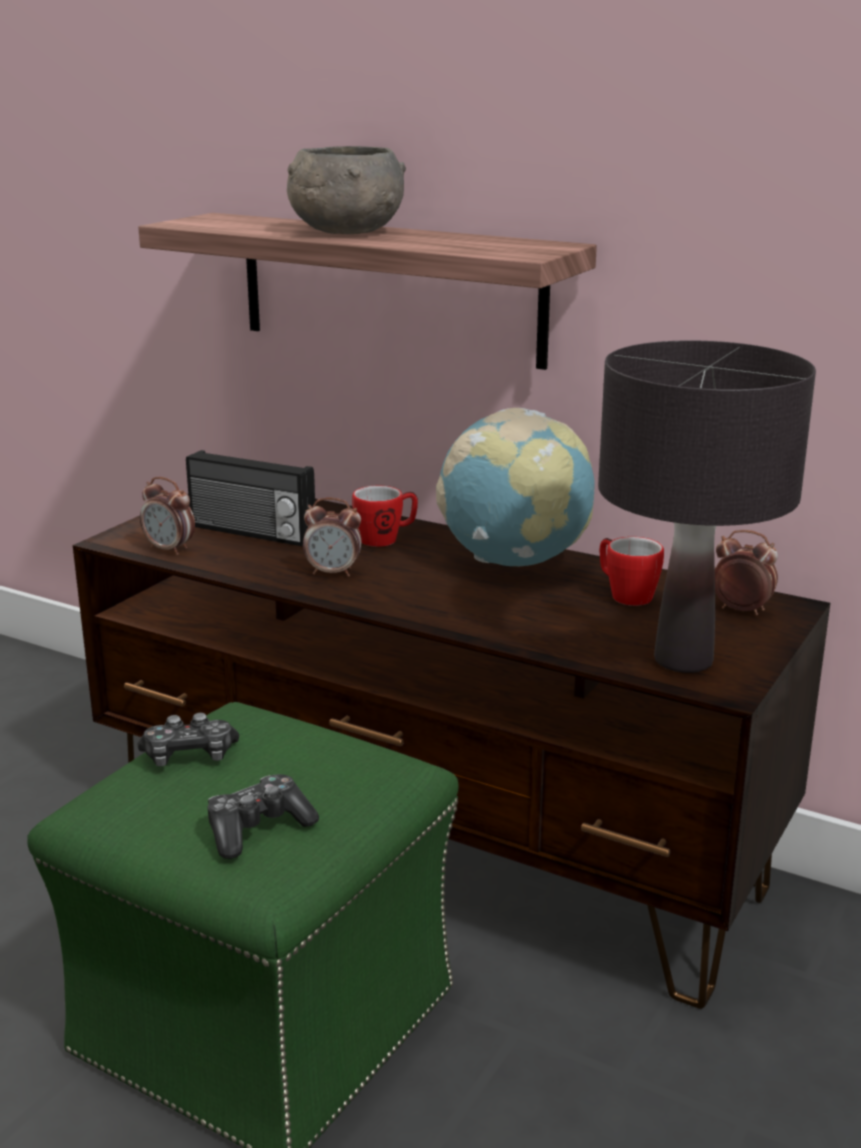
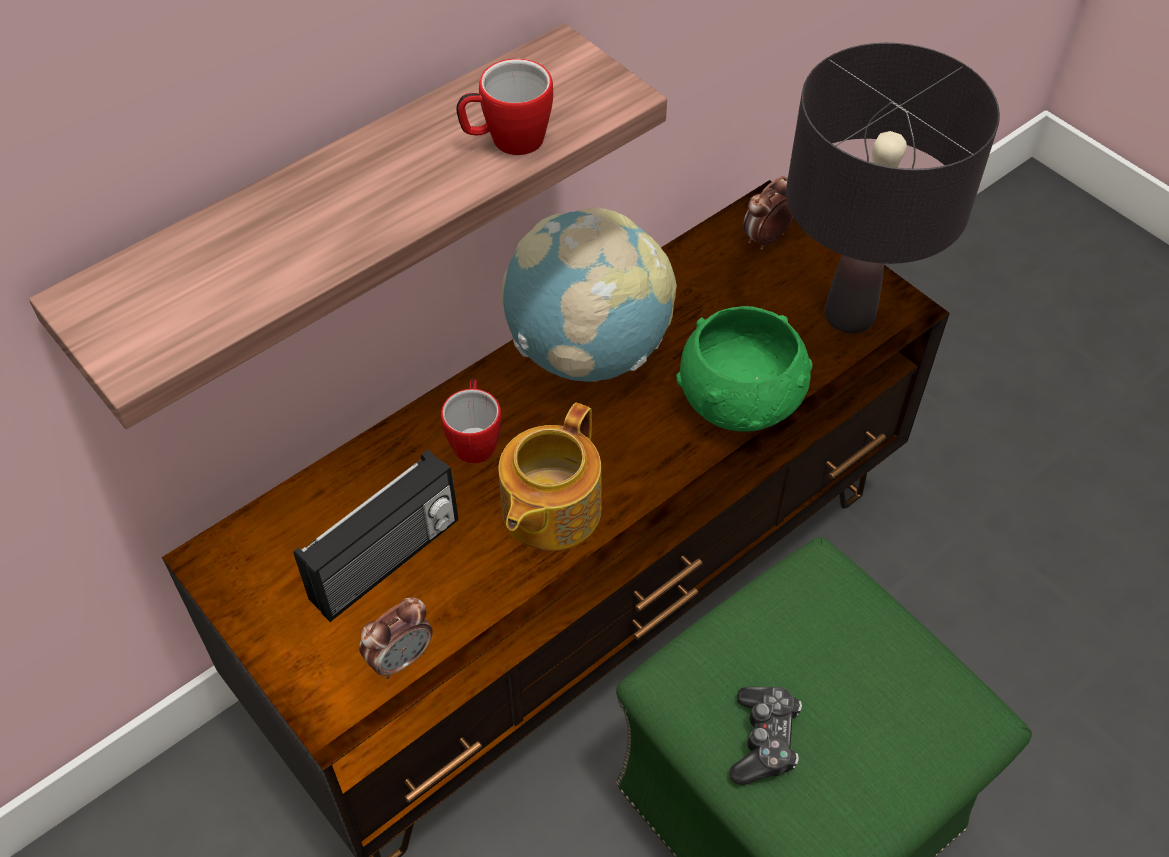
camera: 70 degrees left, 30 degrees up
game controller [208,774,319,859] -> none
grey bowl [287,146,406,234] -> none
alarm clock [303,497,362,577] -> teapot [498,403,602,551]
mug [600,537,664,606] -> mug moved to [456,59,553,155]
none -> green bowl [676,306,813,432]

